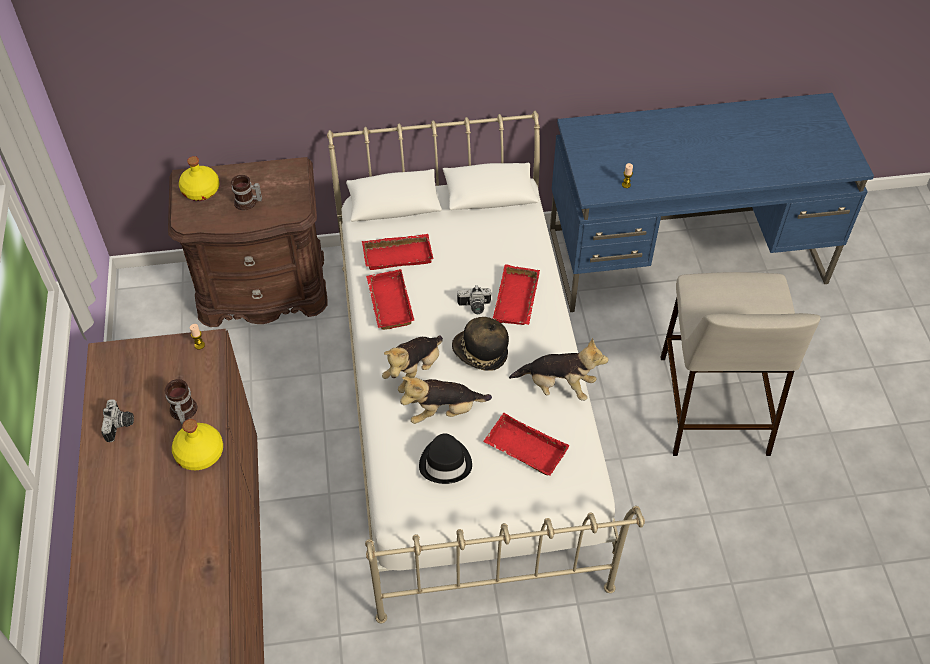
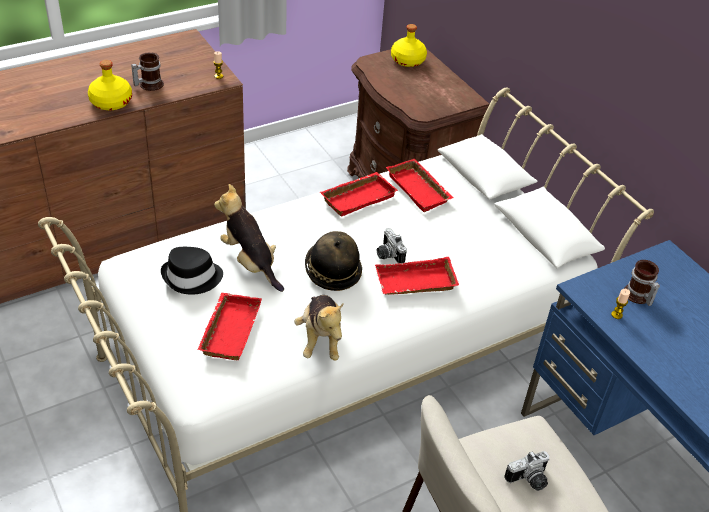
camera: 65 degrees right, 10 degrees down
camera [101,399,134,442] -> camera moved to [504,451,550,491]
mug [231,175,262,210] -> mug moved to [624,260,660,306]
plush toy [382,335,443,393] -> none

